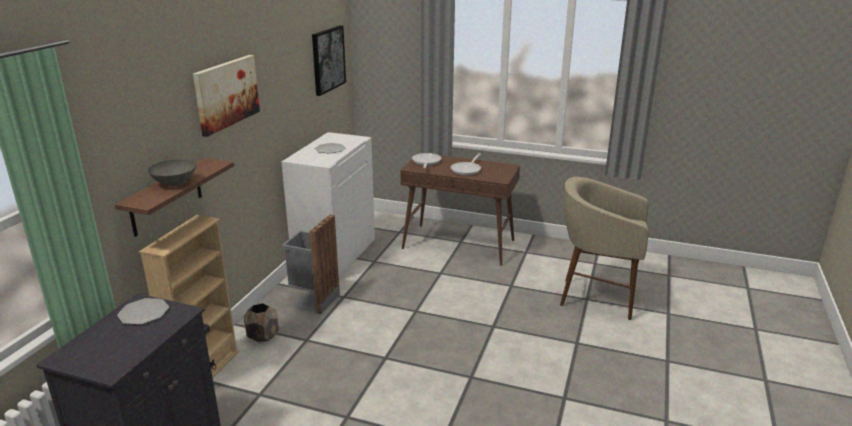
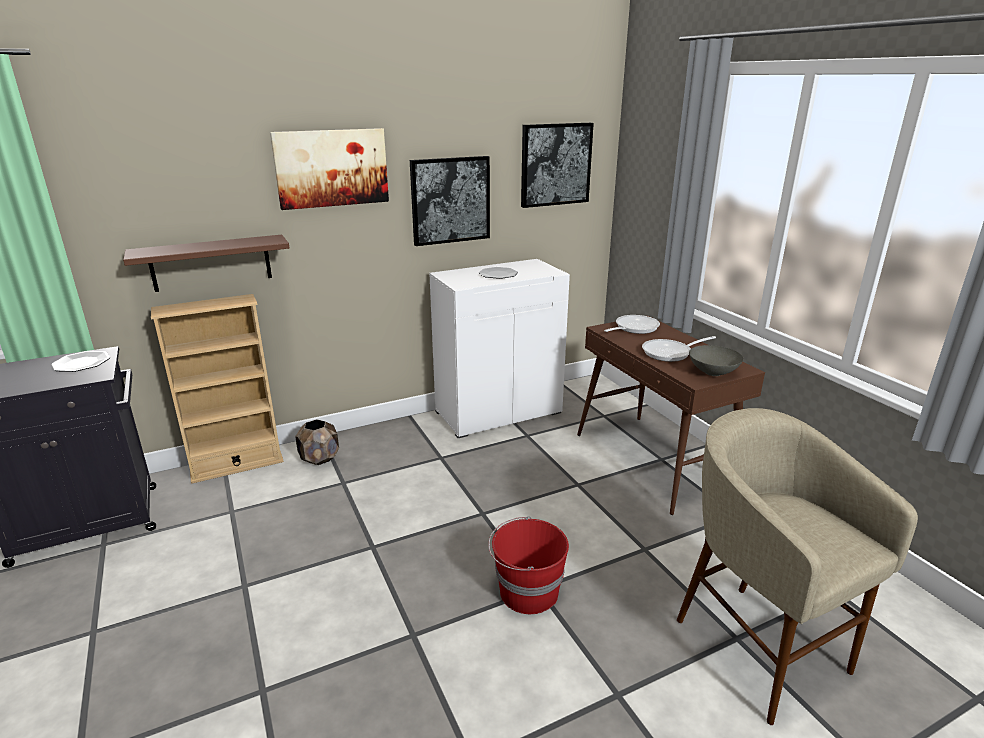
camera: 45 degrees right, 0 degrees up
grey bowl [148,160,196,186] -> grey bowl moved to [689,345,743,376]
grey trash can [282,215,340,314] -> none
none -> picture [410,156,490,246]
none -> red bucket [489,516,569,614]

